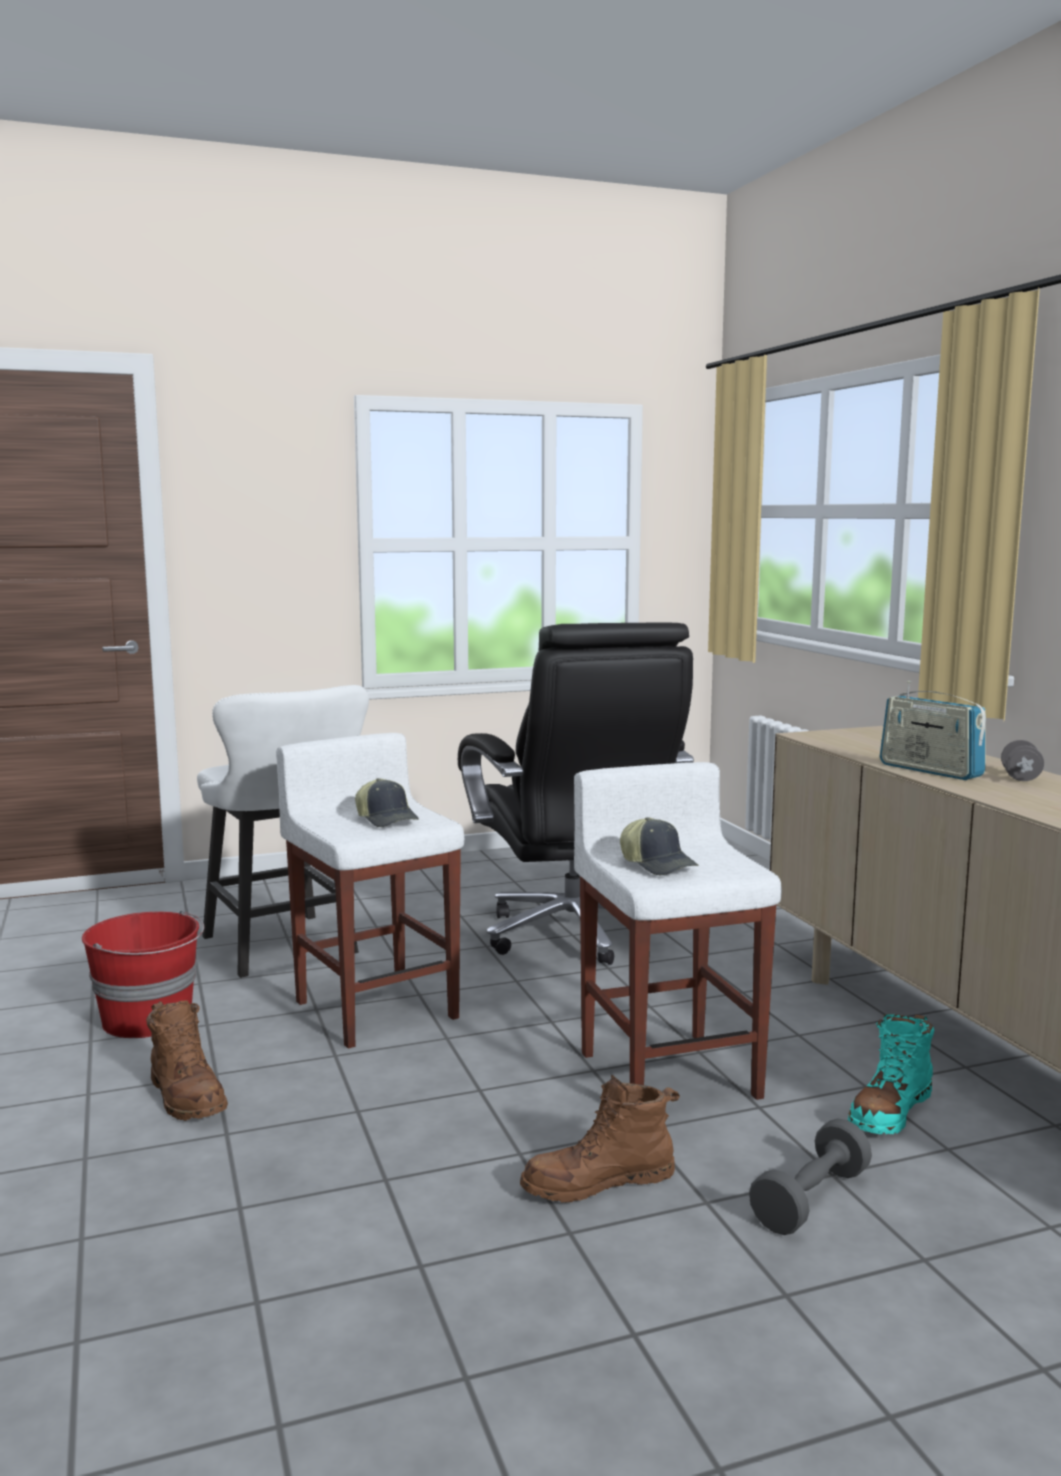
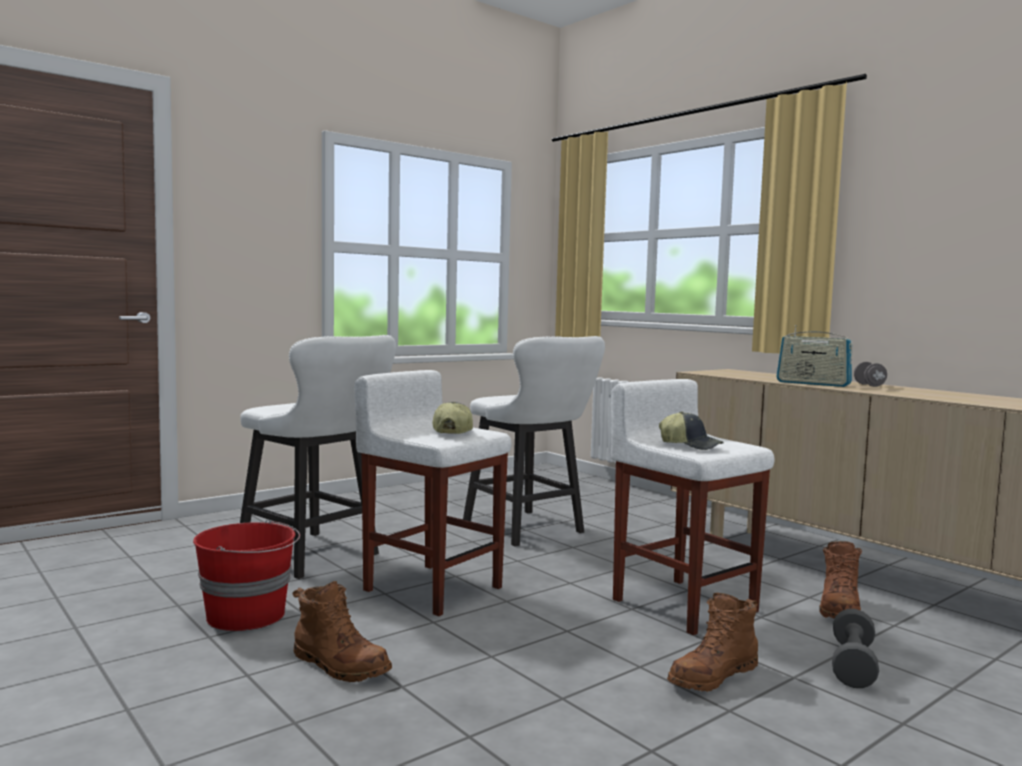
camera: 20 degrees left, 5 degrees down
cap [355,778,419,827] -> cap turned 120 degrees counterclockwise [433,402,473,434]
black office chair [458,622,694,965] -> white stool [463,336,605,546]
turquoise boot [848,1014,934,1134] -> brown boot [819,541,862,619]

